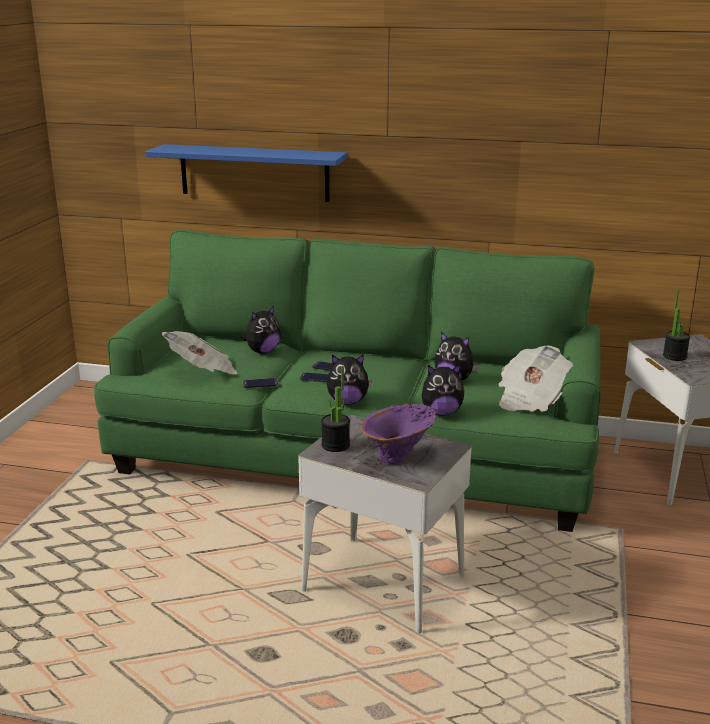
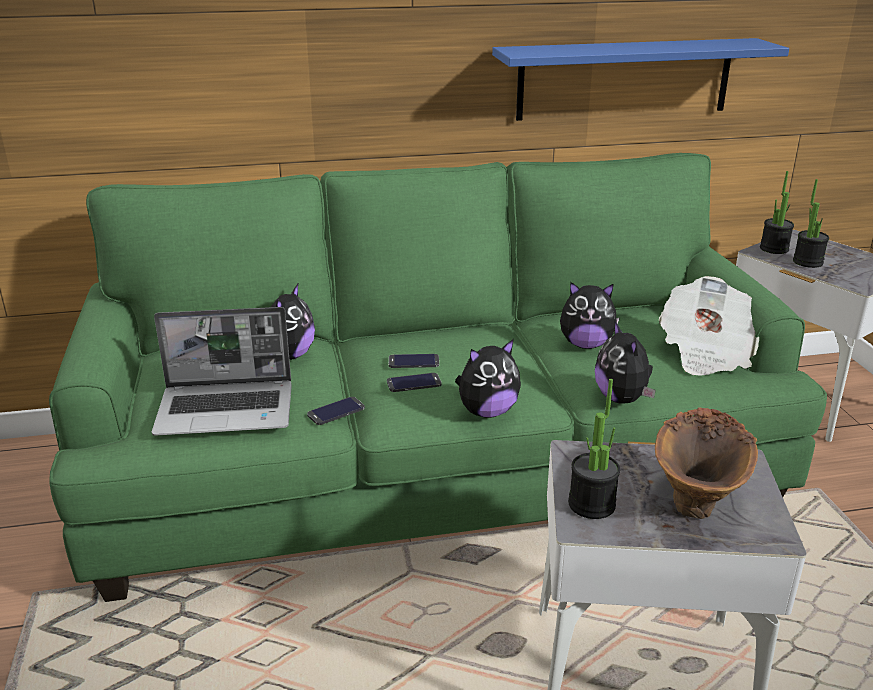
camera: 25 degrees left, 5 degrees up
blue shelf [145,144,348,202] -> blue shelf moved to [492,38,789,121]
newspaper [162,331,237,374] -> laptop [152,307,292,436]
purple vase [361,404,436,465] -> brown vase [655,407,758,519]
plush toy [421,364,465,416] -> plush toy turned 105 degrees clockwise [595,320,656,404]
none -> potted plant [760,171,794,254]

